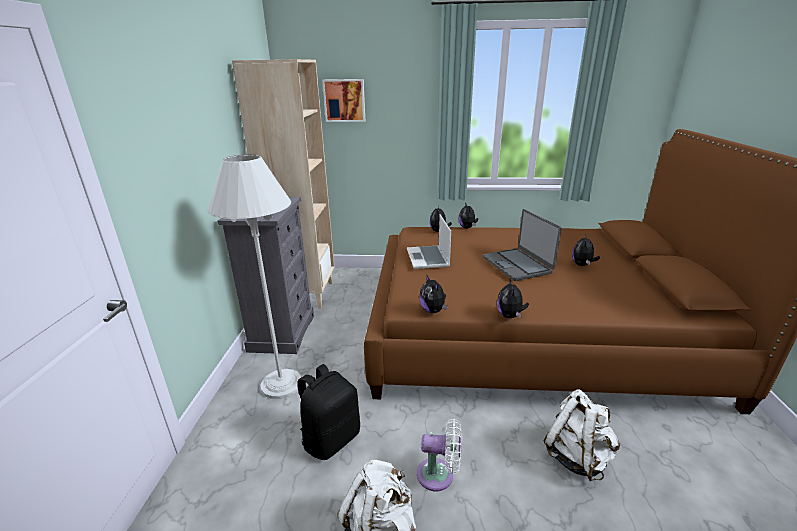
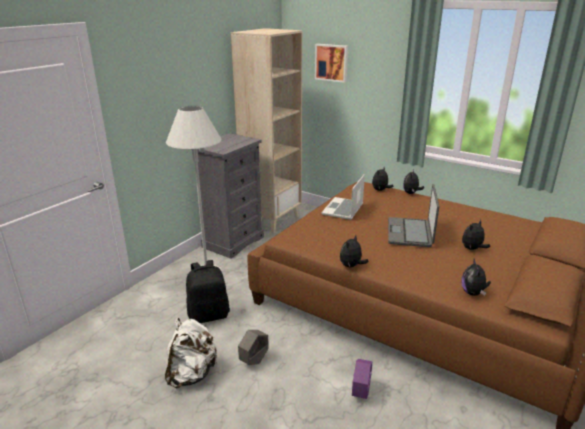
camera: 30 degrees right, 0 degrees up
white fan [417,419,461,491] -> grey planter [238,330,269,365]
plush toy [419,274,448,313] -> plush toy moved to [461,259,491,296]
white backpack [543,389,620,481] -> purple planter [352,359,372,399]

